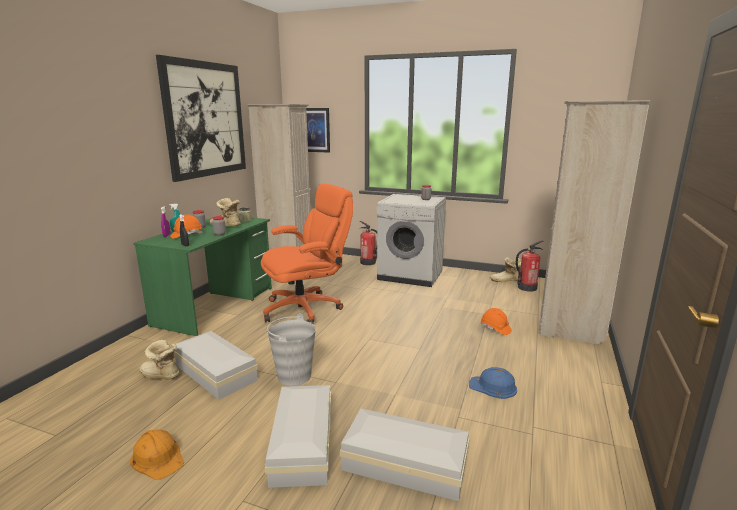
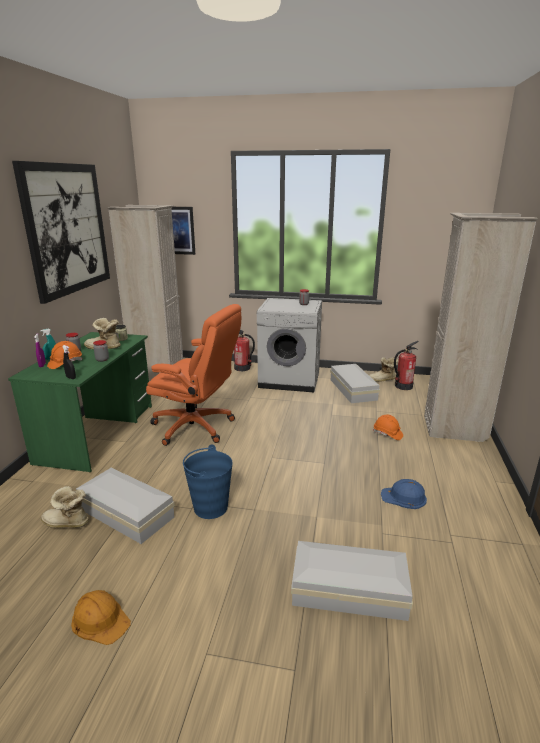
camera: 10 degrees left, 5 degrees up
orange office chair [261,183,353,324] -> orange office chair turned 60 degrees clockwise [146,304,241,446]
white storage box [265,385,331,488] -> white storage box moved to [330,364,380,403]
grey bucket [267,314,316,386] -> blue bucket [183,444,233,519]

